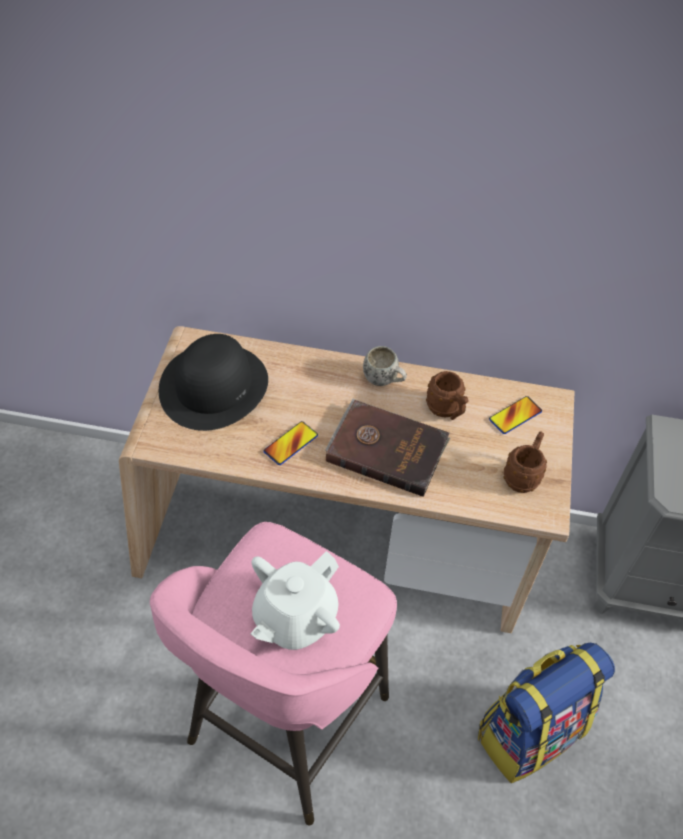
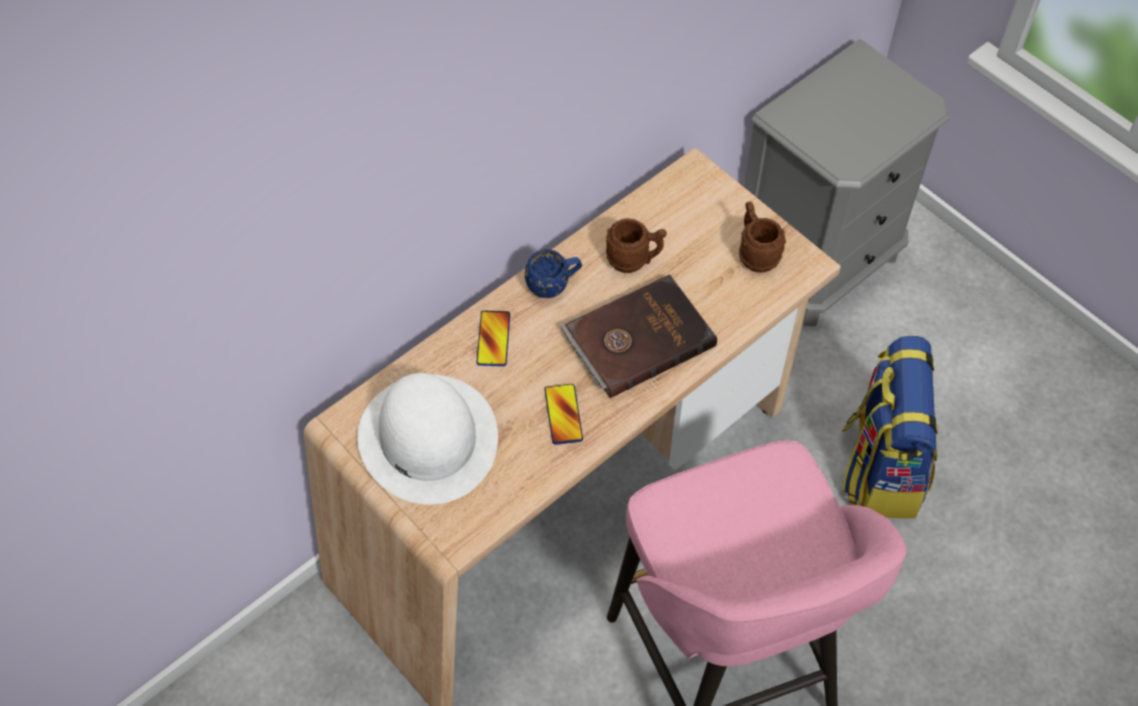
camera: 50 degrees left, 5 degrees up
black hat [159,334,268,431] -> white hat [357,373,498,505]
white teapot [250,551,340,650] -> none
white mug [363,346,407,386] -> blue mug [525,249,582,298]
phone [489,396,542,434] -> phone moved to [477,311,510,366]

